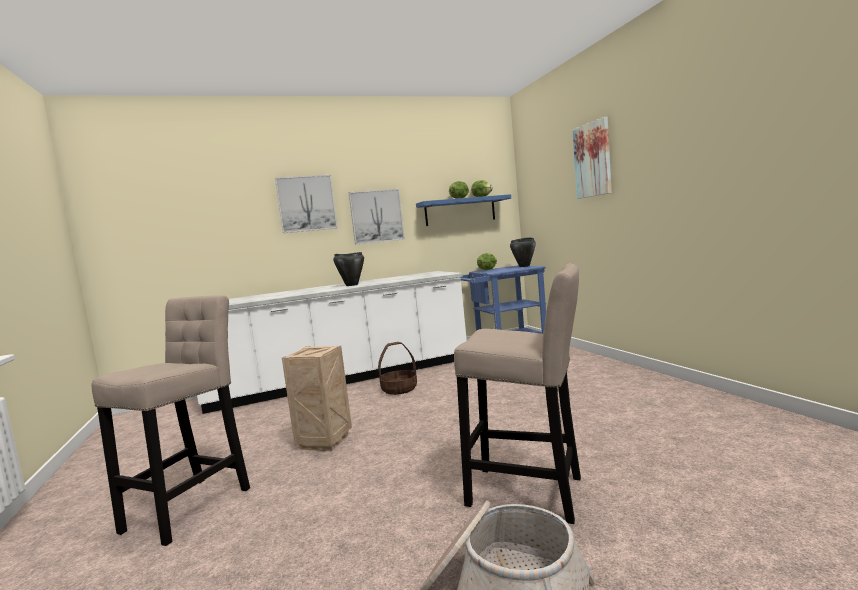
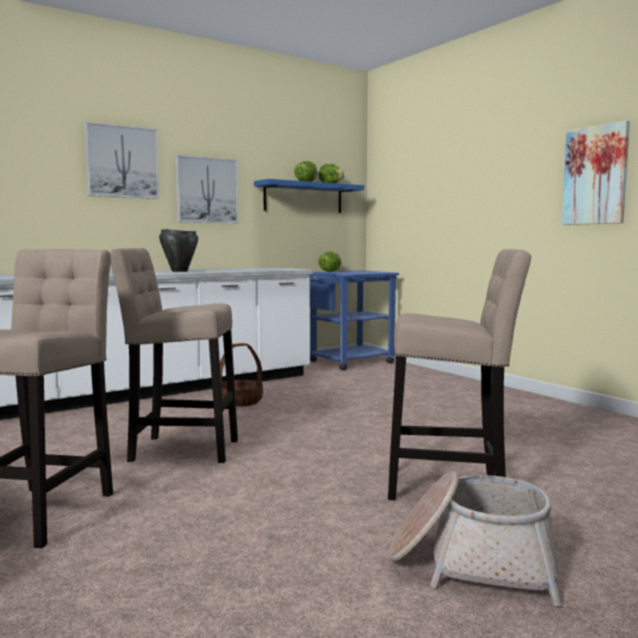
camera: 15 degrees left, 0 degrees up
crate [282,345,352,451] -> beige stool [109,248,238,463]
black cooking pot [510,238,536,267] -> none
picture [572,117,612,199] -> picture moved to [562,120,630,225]

